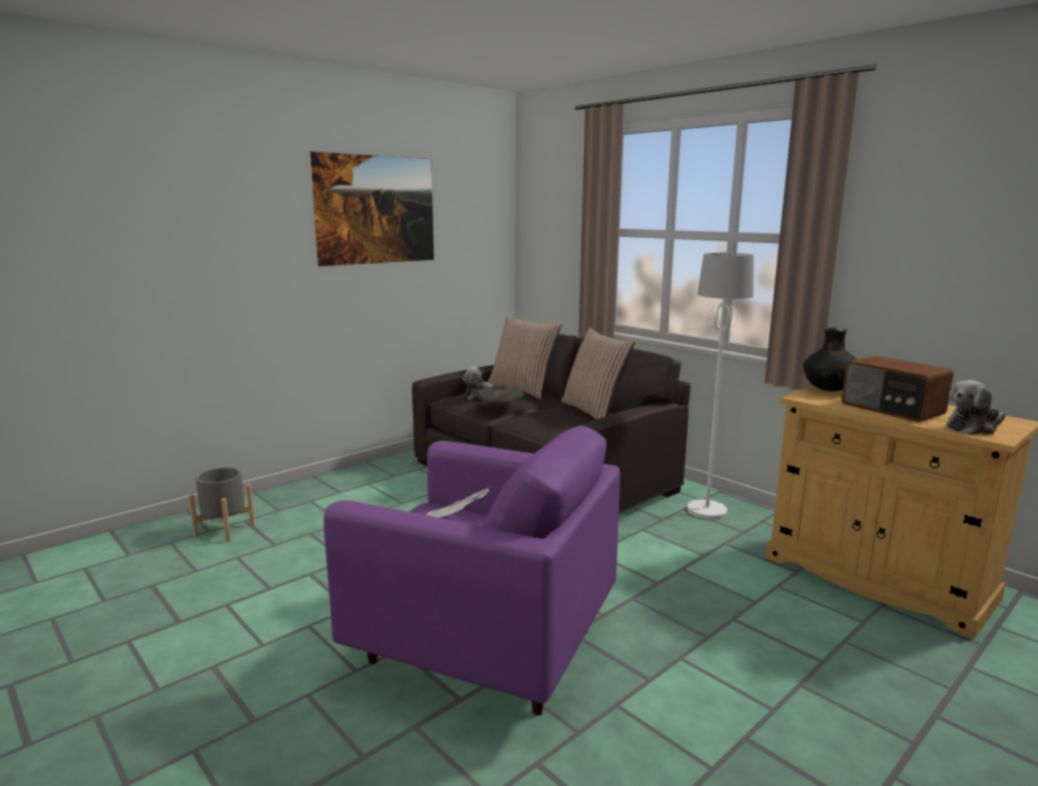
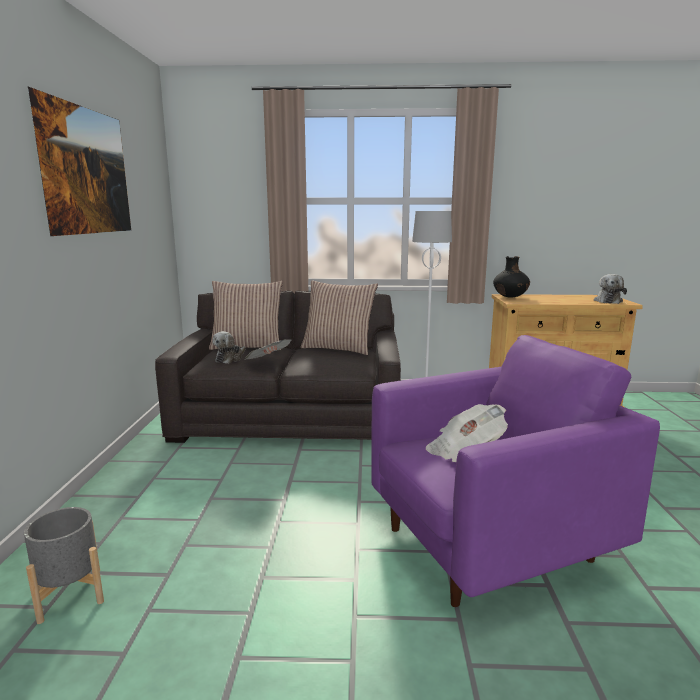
camera: 45 degrees left, 0 degrees up
radio [841,356,953,422] -> none

